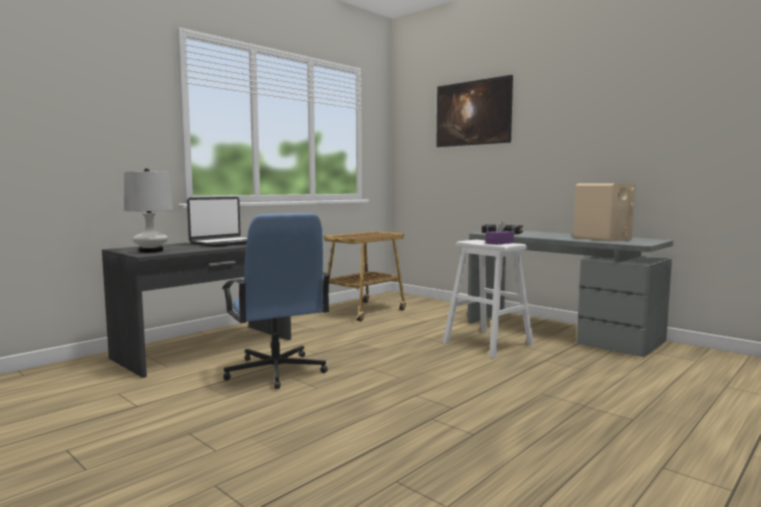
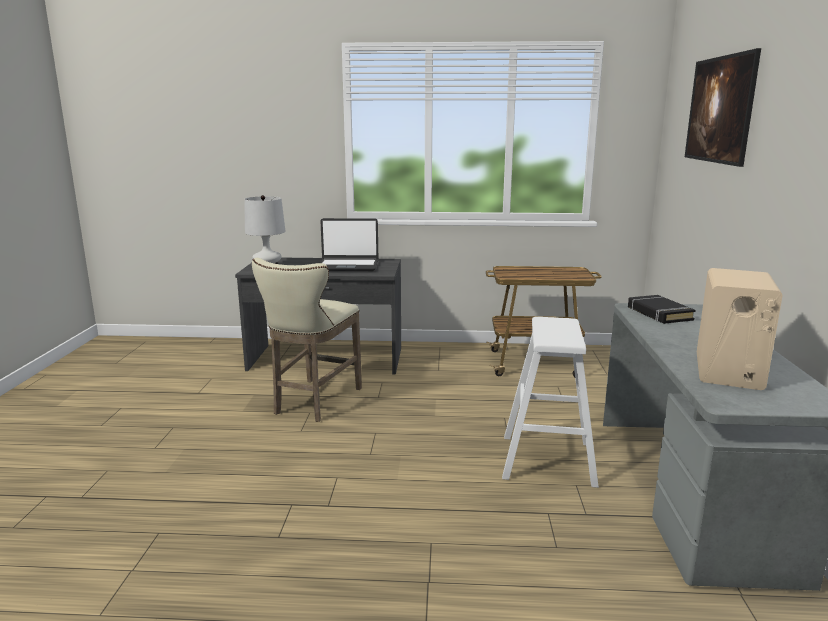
camera: 50 degrees right, 10 degrees up
blue office chair [222,213,330,389] -> beige stool [252,258,362,422]
purple tissue box [485,221,514,245] -> none

